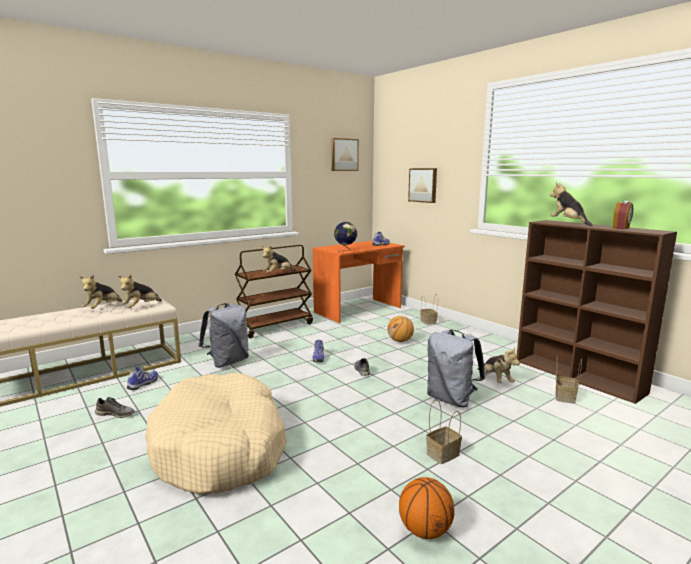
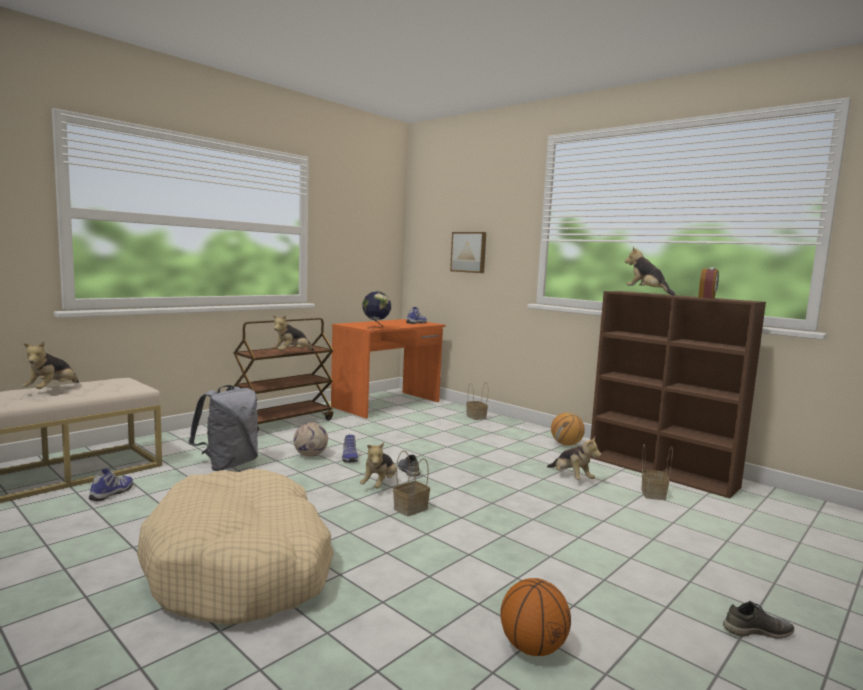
camera: 10 degrees left, 5 degrees down
grey shoe [95,397,135,418] -> grey shoe moved to [723,601,794,639]
plush toy [118,274,162,308] -> plush toy moved to [360,442,396,489]
picture [331,138,359,171] -> none
basketball [388,316,414,342] -> basketball moved to [551,413,585,446]
basket [426,399,462,464] -> basket moved to [393,450,430,516]
grey backpack [427,330,485,407] -> none
none -> football [293,422,328,457]

